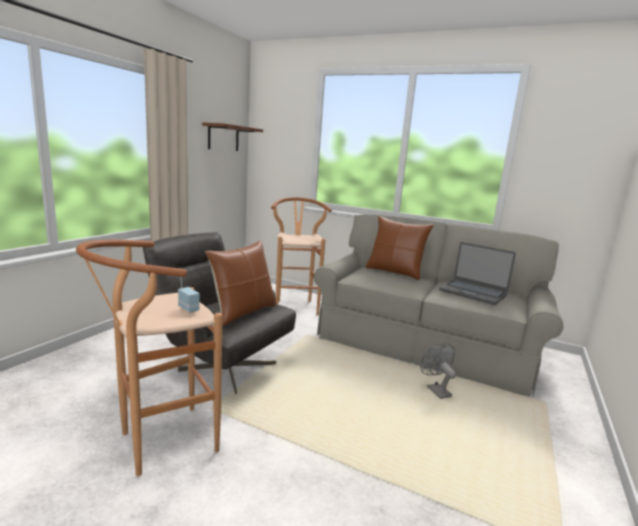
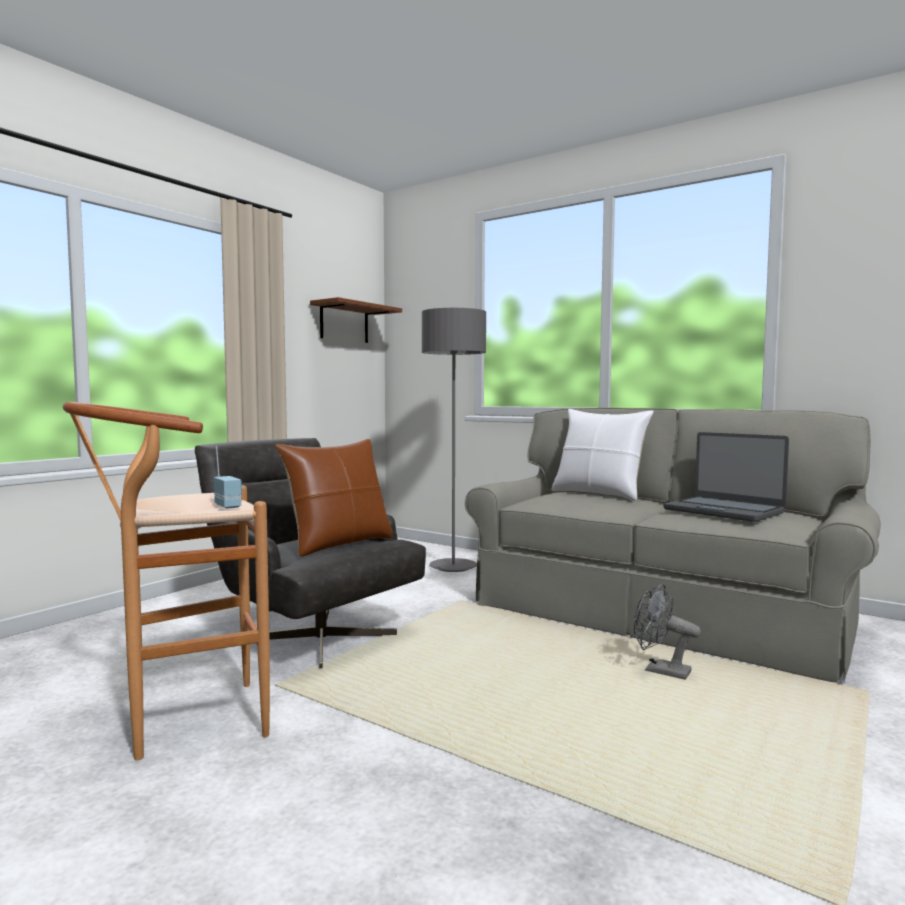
camera: 10 degrees right, 10 degrees down
brown stool [271,197,332,316] -> grey floor lamp [422,308,486,572]
brown pillow [365,216,434,280] -> white pillow [552,409,653,501]
grey fan [420,343,456,399] -> grey fan turned 45 degrees counterclockwise [634,583,701,680]

